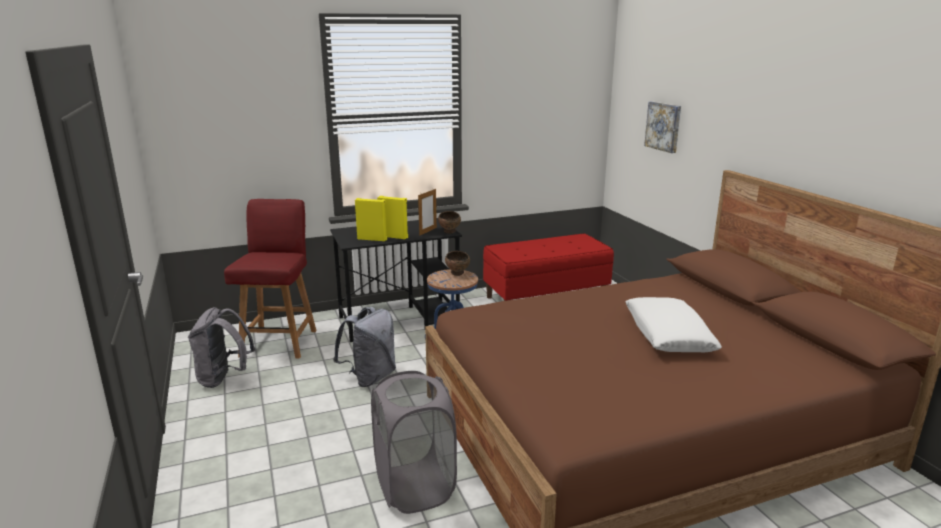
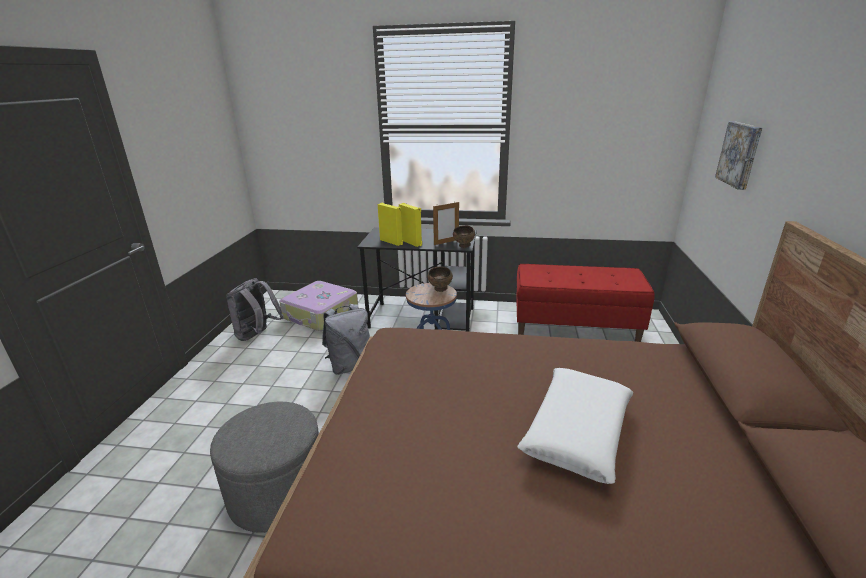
camera: 30 degrees right, 5 degrees up
red chair [224,199,316,359] -> suitcase [279,281,359,331]
grey laundry basket [371,371,457,514] -> grey ottoman [210,402,319,533]

